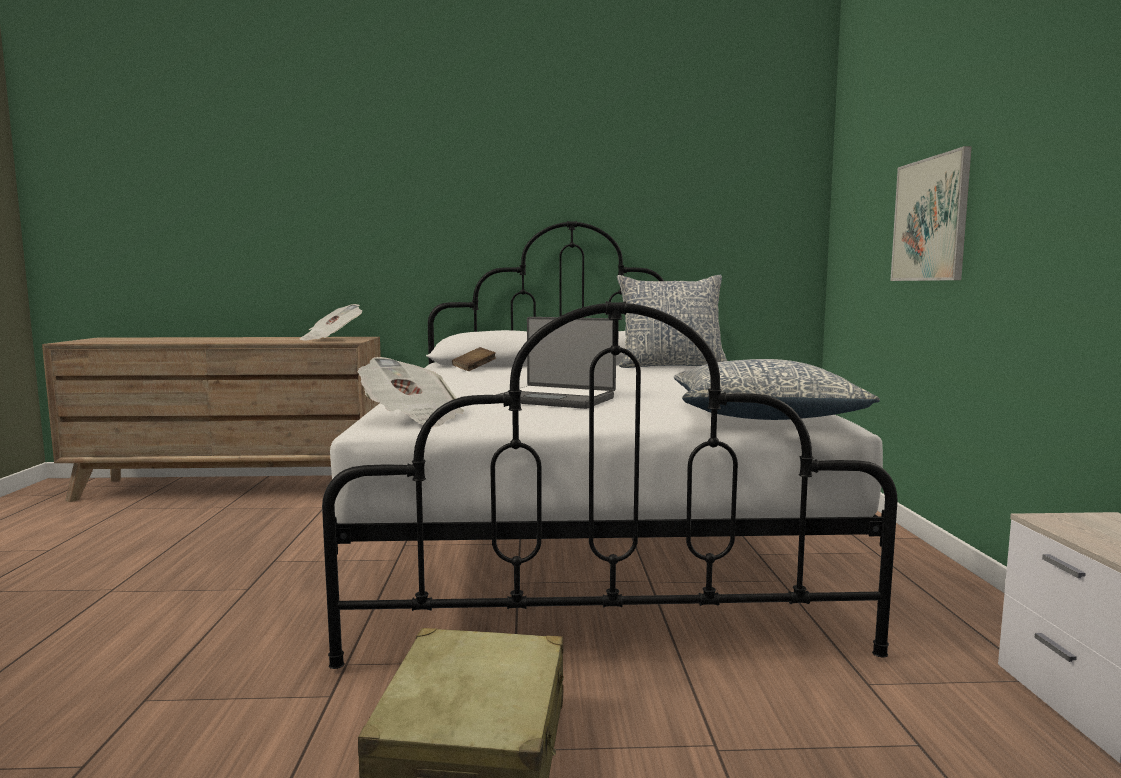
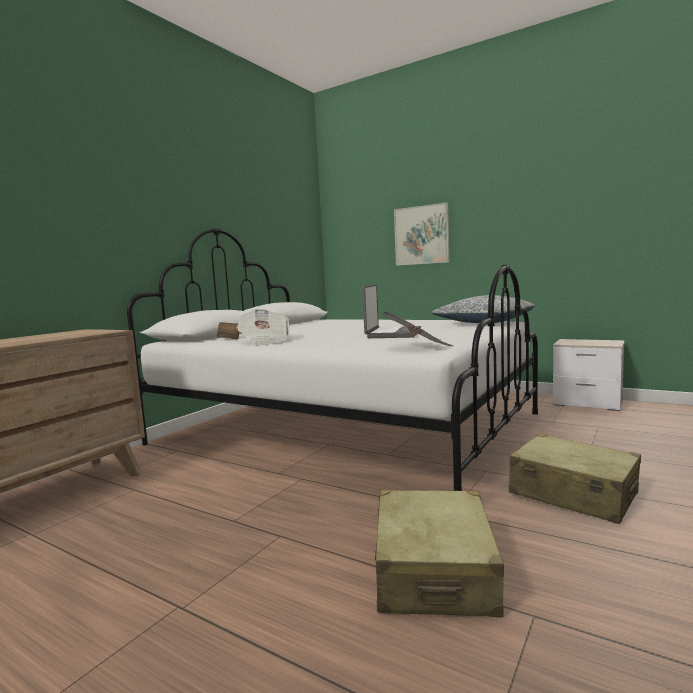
camera: 55 degrees left, 0 degrees up
newspaper [299,304,363,341] -> newspaper moved to [236,309,290,346]
laptop [496,317,616,409] -> laptop turned 45 degrees counterclockwise [362,285,421,338]
pillow [617,275,727,368] -> none
none -> beige suitcase [375,490,504,617]

